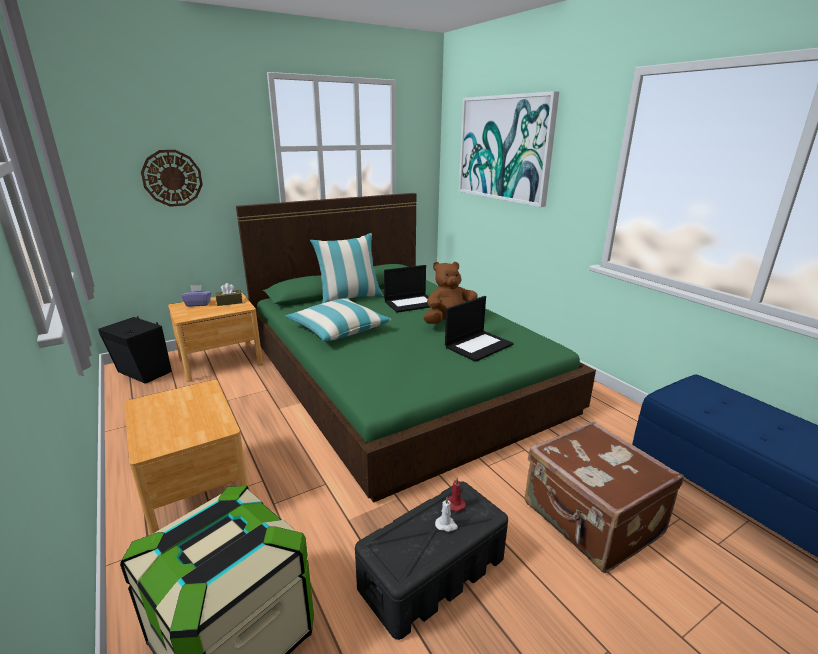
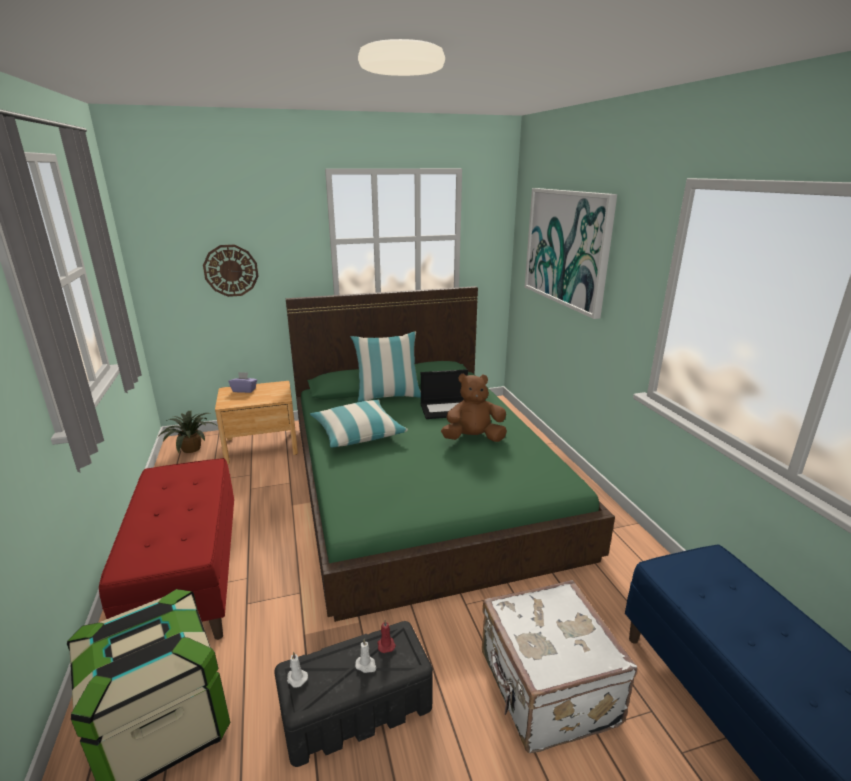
camera: 15 degrees right, 0 degrees up
black speaker [98,316,172,384] -> potted plant [157,411,217,453]
brown nightstand [125,380,250,535] -> red bench [99,458,234,640]
brown tissue box [216,283,242,306] -> none
laptop [445,296,514,362] -> none
brown suitcase [525,421,684,573] -> white suitcase [482,580,637,753]
none -> white candle [287,652,308,688]

